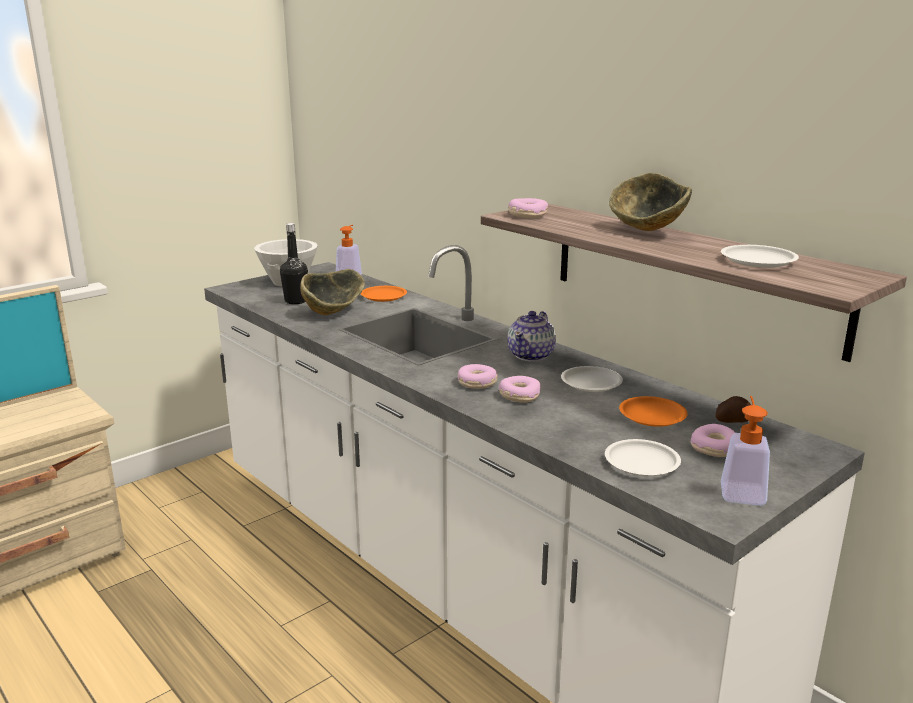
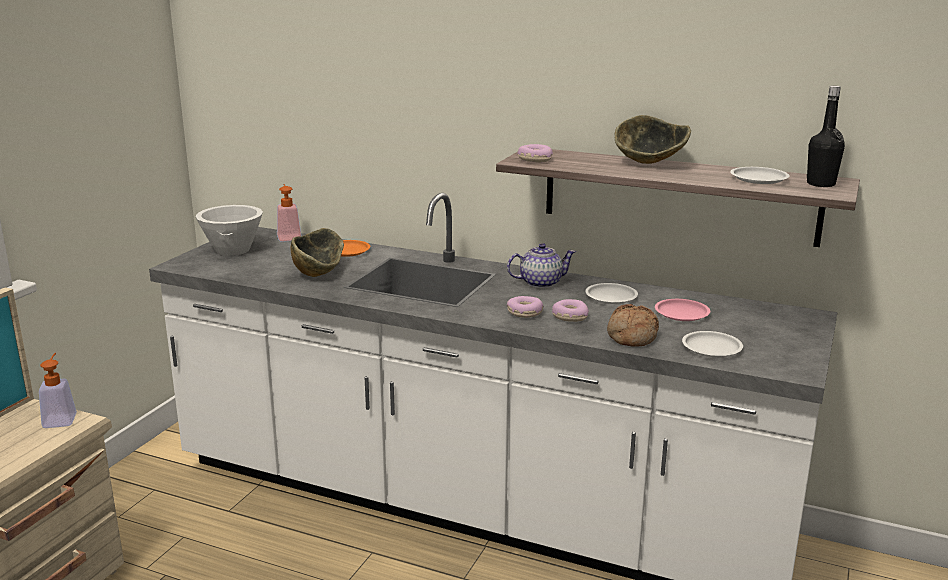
camera: 25 degrees left, 0 degrees up
black bottle [280,223,308,304] -> black bottle moved to [807,86,845,187]
teapot [508,311,556,362] -> teapot turned 105 degrees counterclockwise [507,243,576,288]
orange plate [619,396,688,427] -> pink plate [655,299,710,321]
donut [691,424,736,457] -> none
potato [716,396,751,423] -> none
soap dispenser [721,396,770,506] -> soap dispenser moved to [39,352,77,428]
none -> bread [607,304,659,347]

